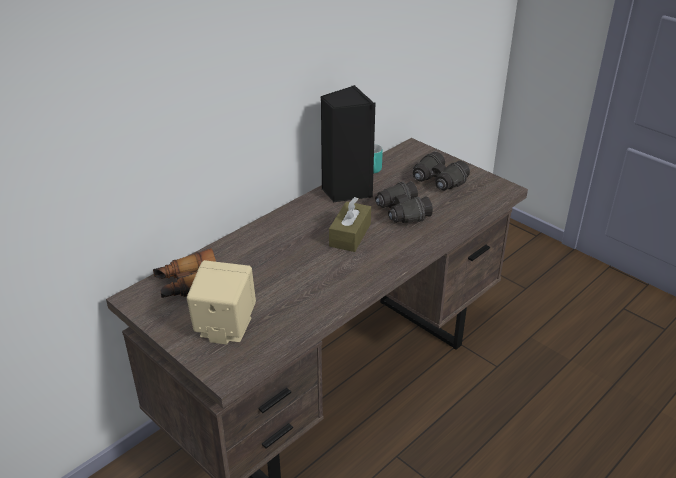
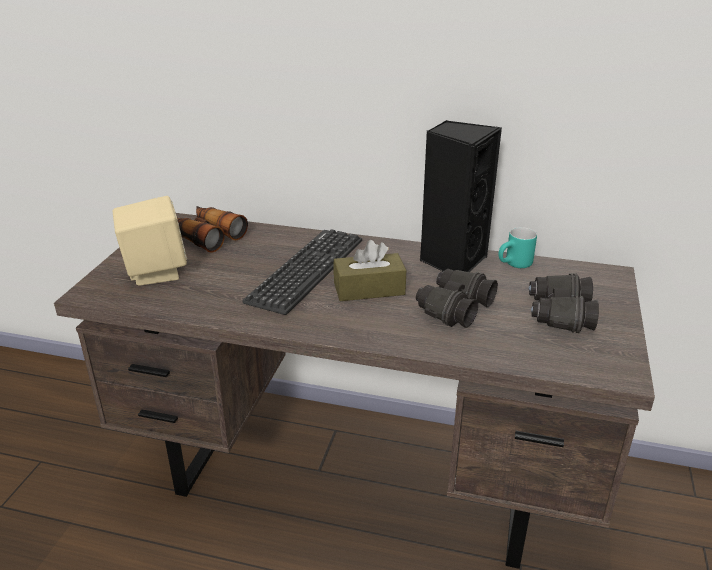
camera: 60 degrees right, 5 degrees down
none -> keyboard [242,229,362,315]

